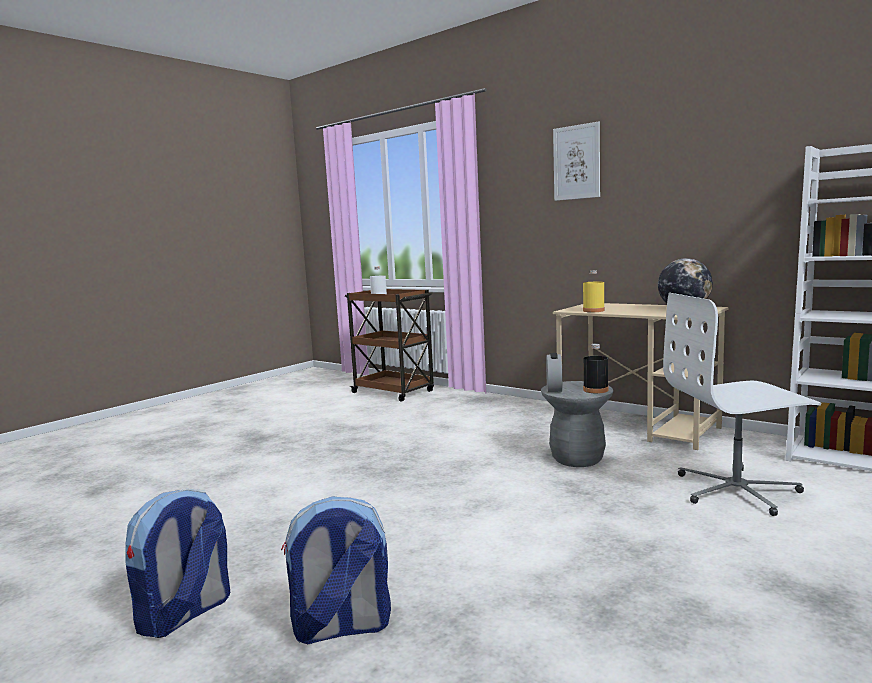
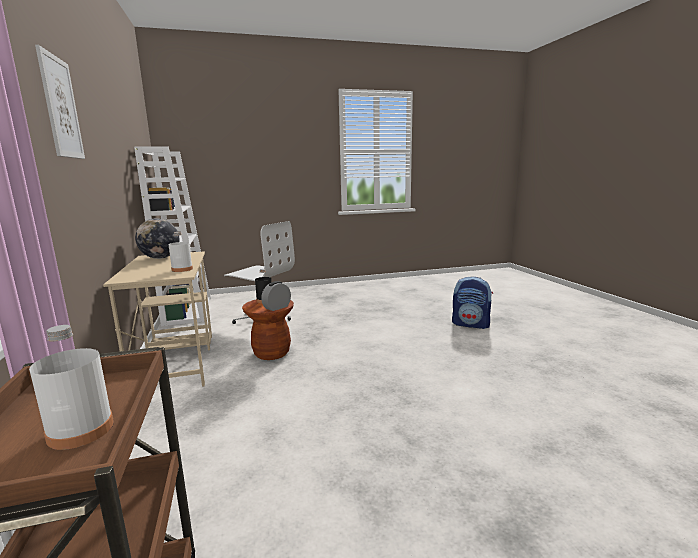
camera: 145 degrees left, 5 degrees up
backpack [125,489,230,638] -> none
grey stool [541,381,613,467] -> brown stool [242,300,294,360]
yellow bottle [583,270,605,312] -> white bottle [168,232,193,272]

